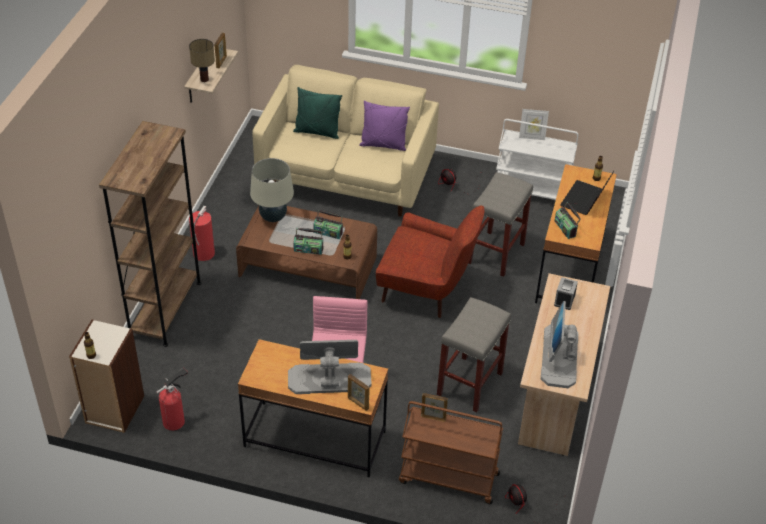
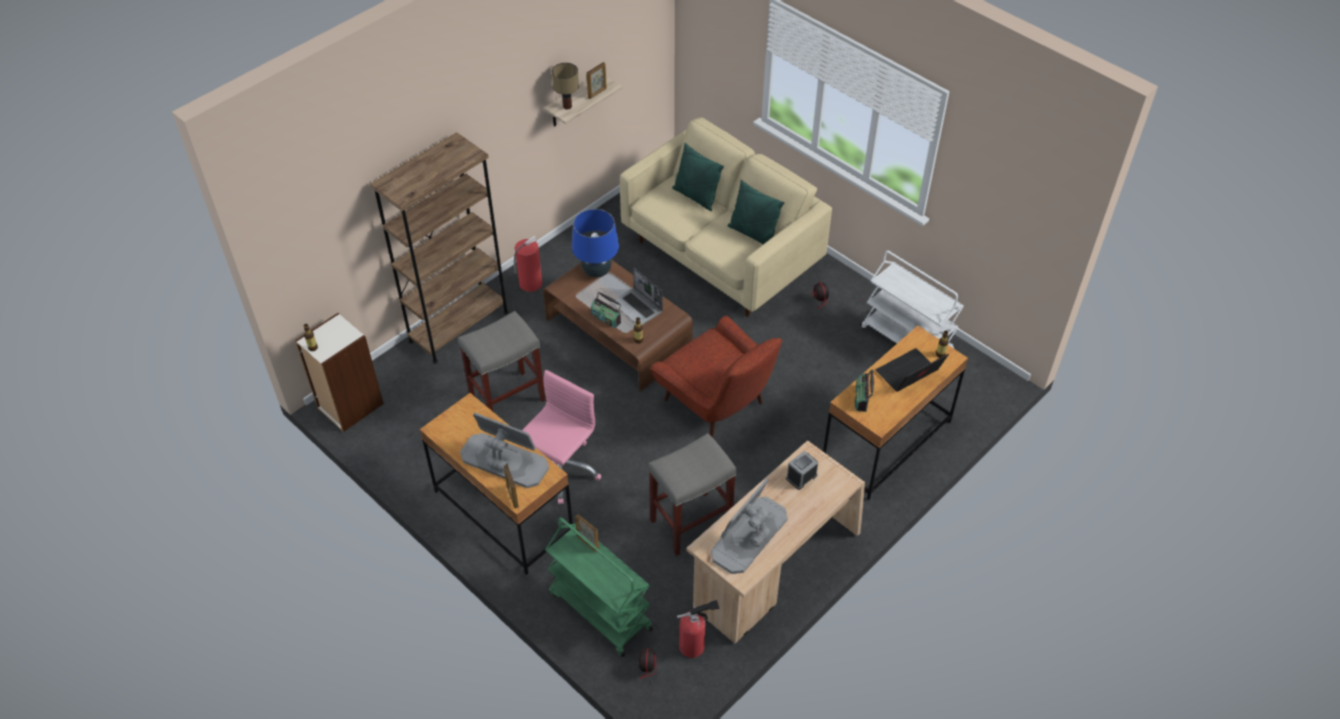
camera: 30 degrees right, 5 degrees up
fire extinguisher [156,368,188,431] -> fire extinguisher moved to [677,600,719,658]
beige table lamp [250,158,294,222] -> blue table lamp [572,209,619,277]
radio [313,210,343,239] -> laptop [612,267,663,325]
purple pillow [359,101,410,151] -> green pillow [728,180,784,244]
brown cart [399,401,503,504] -> green cart [545,517,653,657]
grey stool [468,172,533,277] -> grey stool moved to [458,311,545,411]
picture frame [519,109,549,140] -> none

